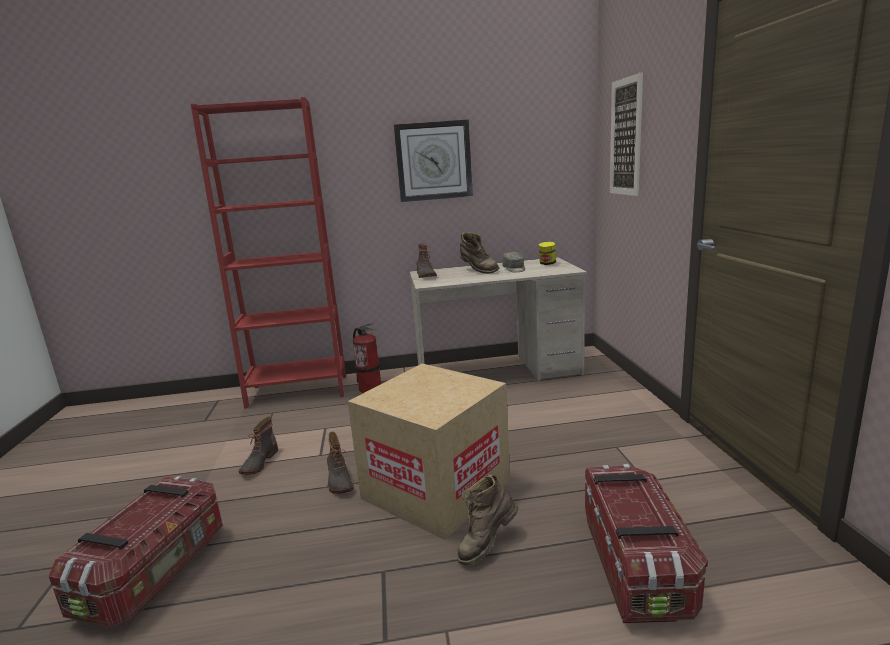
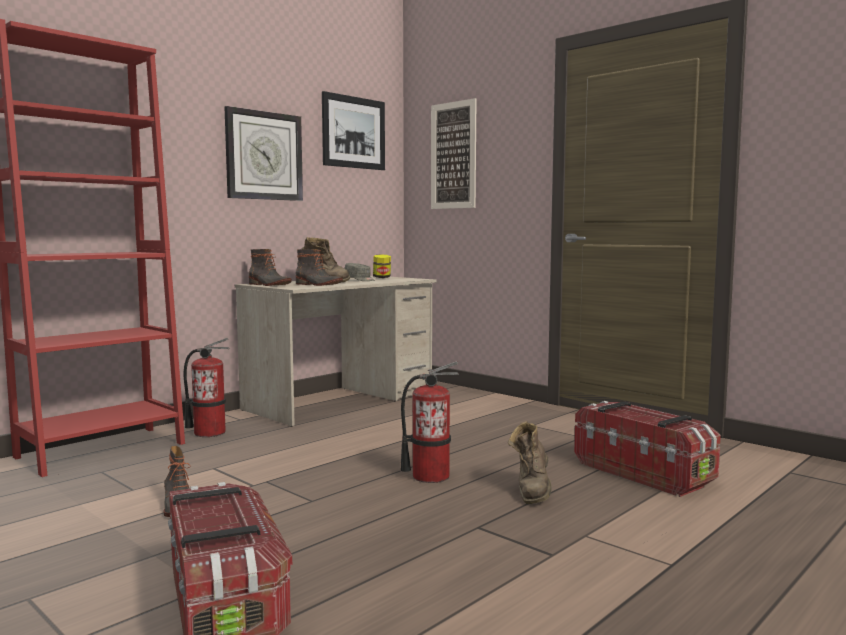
camera: 40 degrees left, 10 degrees down
boot [327,432,354,494] -> boot moved to [295,249,343,286]
cardboard box [348,364,510,540] -> fire extinguisher [401,361,459,483]
none -> picture [322,91,385,170]

